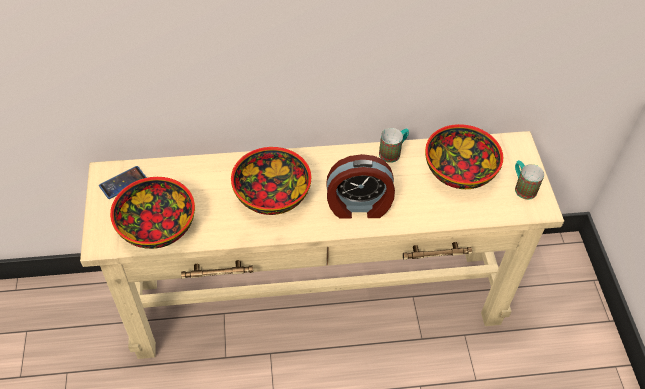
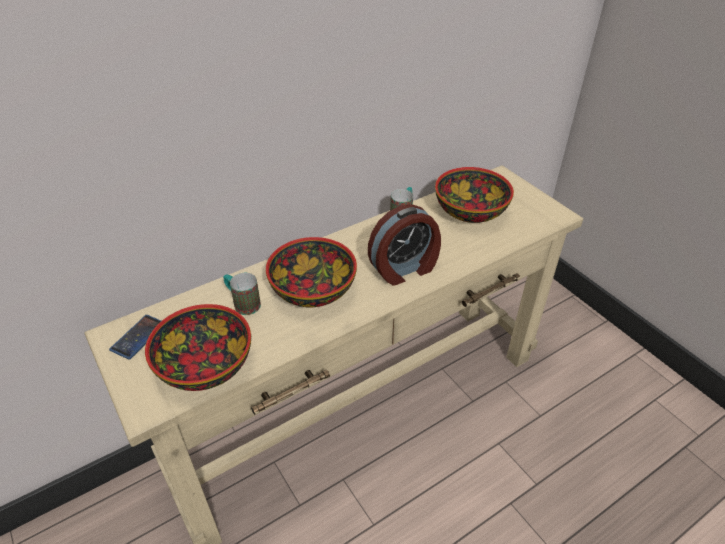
camera: 25 degrees left, 10 degrees down
mug [515,160,544,200] -> mug moved to [223,273,261,315]

